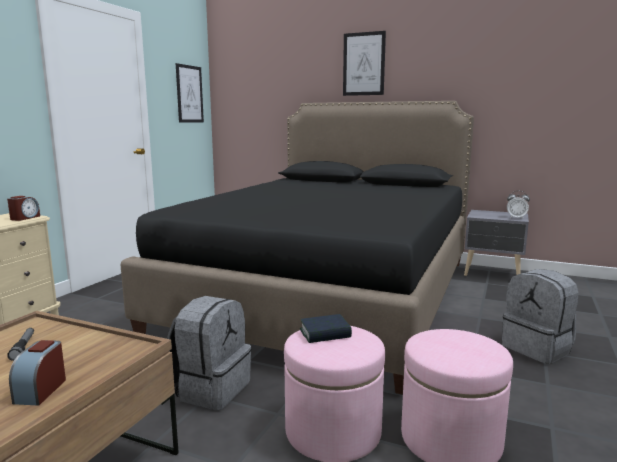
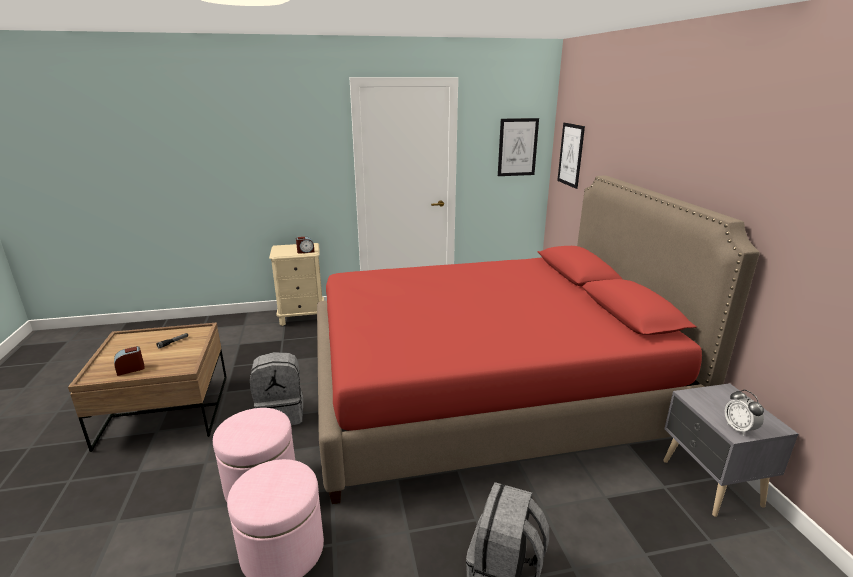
camera: 55 degrees right, 10 degrees up
black bed [121,101,474,395] -> red bed [317,175,760,504]
book [300,314,352,343] -> none
picture [343,31,386,96] -> picture moved to [557,123,585,189]

